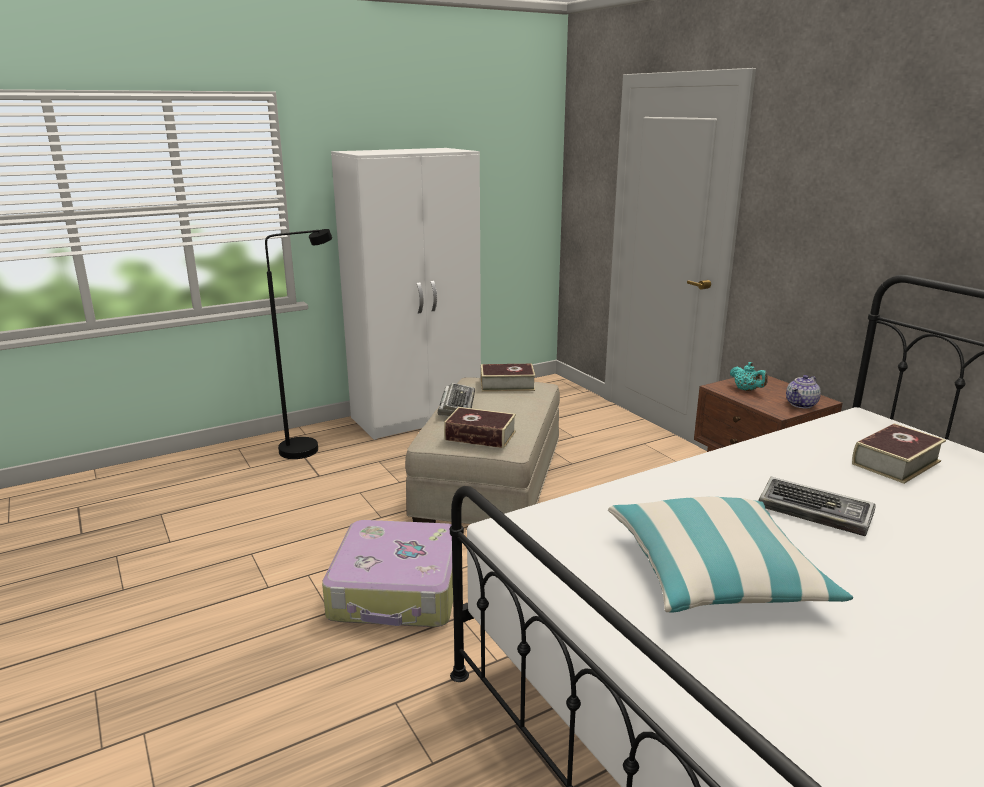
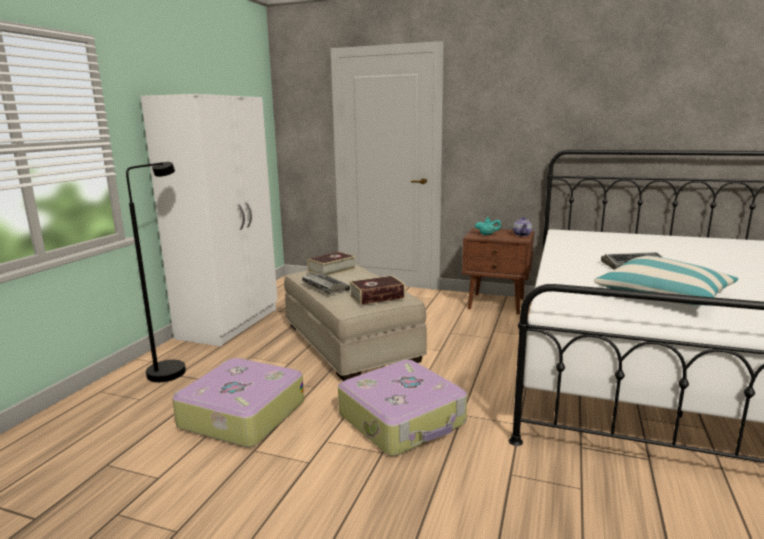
camera: 40 degrees left, 5 degrees down
book [852,423,946,484] -> none
none -> suitcase [172,358,304,447]

